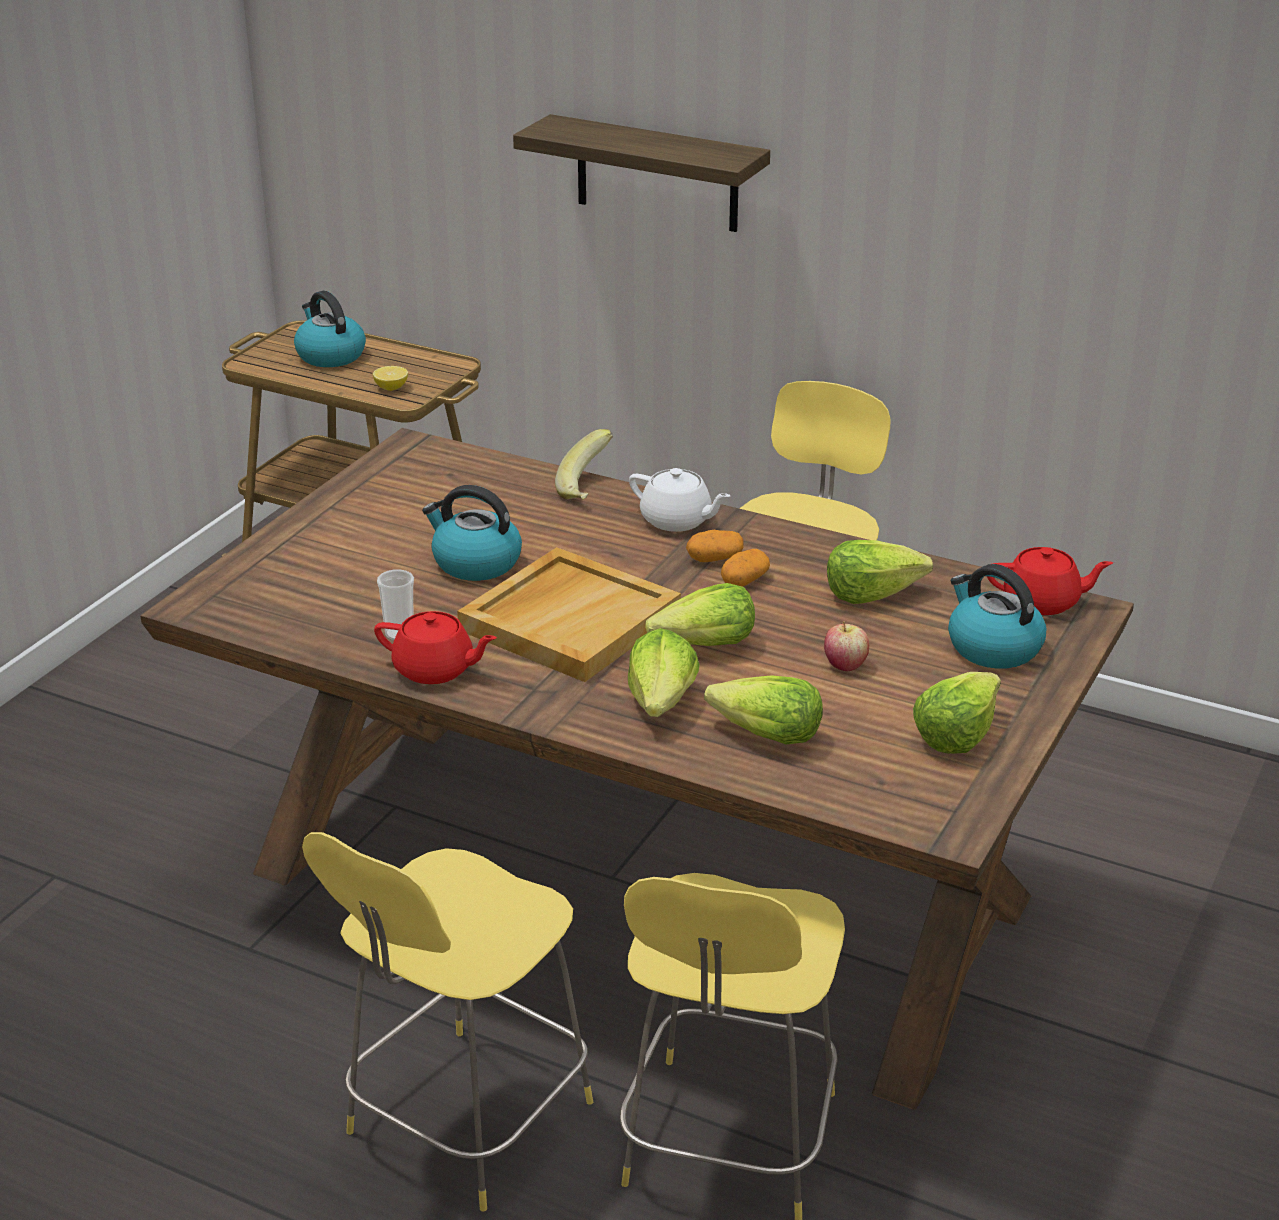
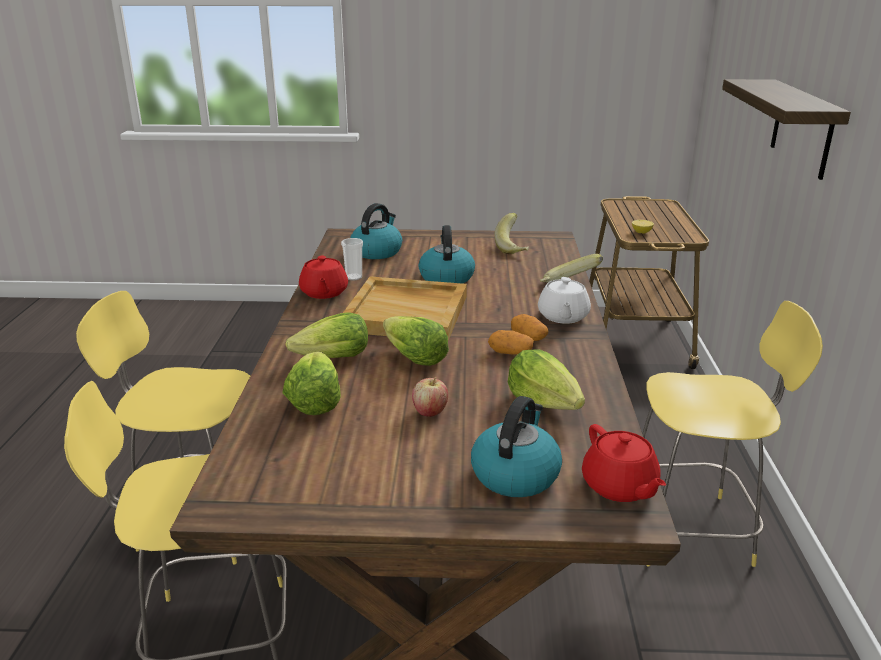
camera: 65 degrees right, 5 degrees down
kettle [294,291,366,367] -> kettle moved to [350,203,402,259]
lettuce [913,672,1001,754] -> none
none -> banana [494,213,529,254]

